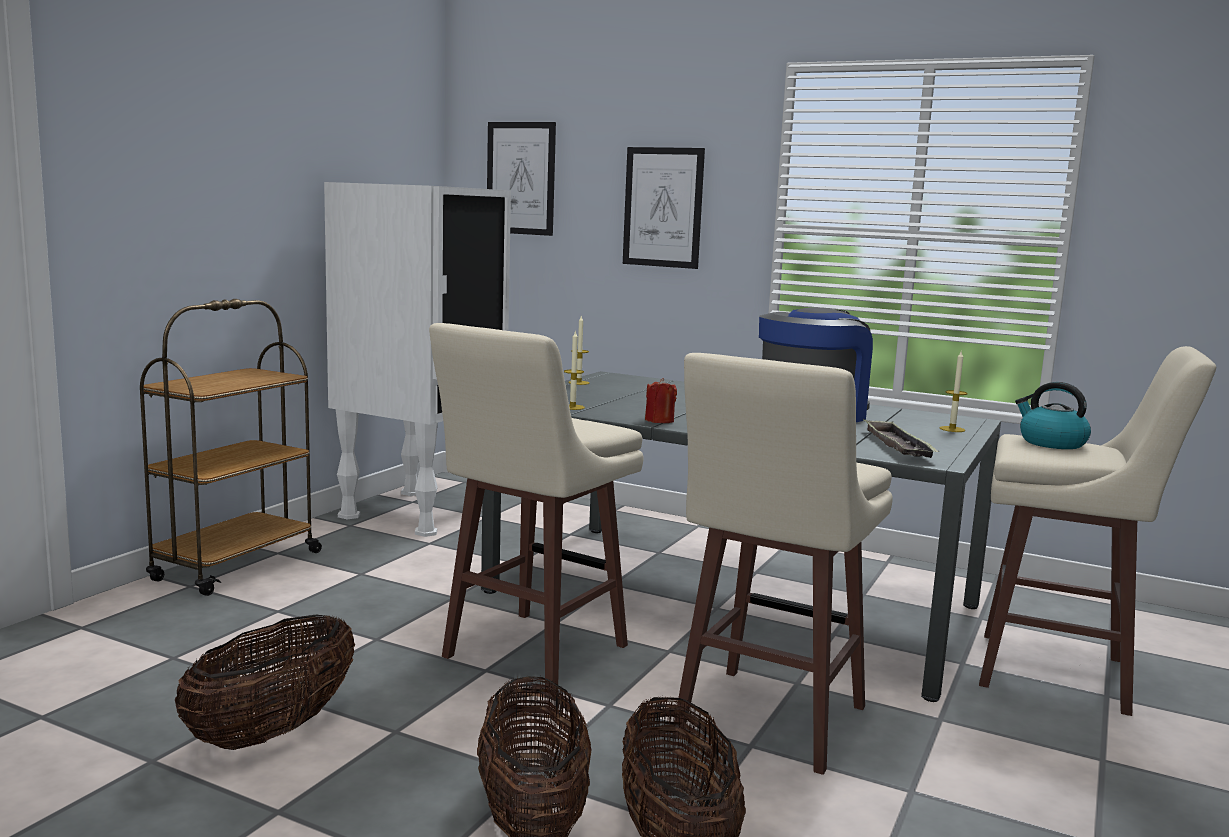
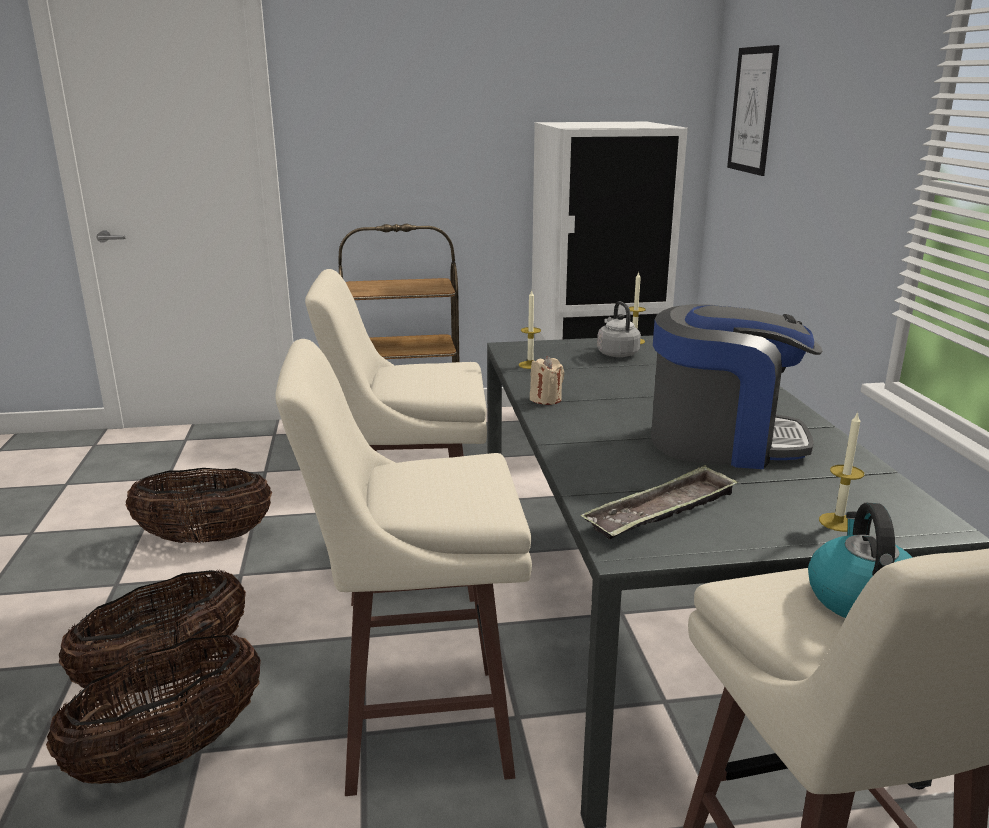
camera: 55 degrees right, 10 degrees up
picture [623,147,705,269] -> none
red candle [645,378,677,423] -> beige candle [530,356,565,405]
none -> grey kettle [597,301,641,357]

